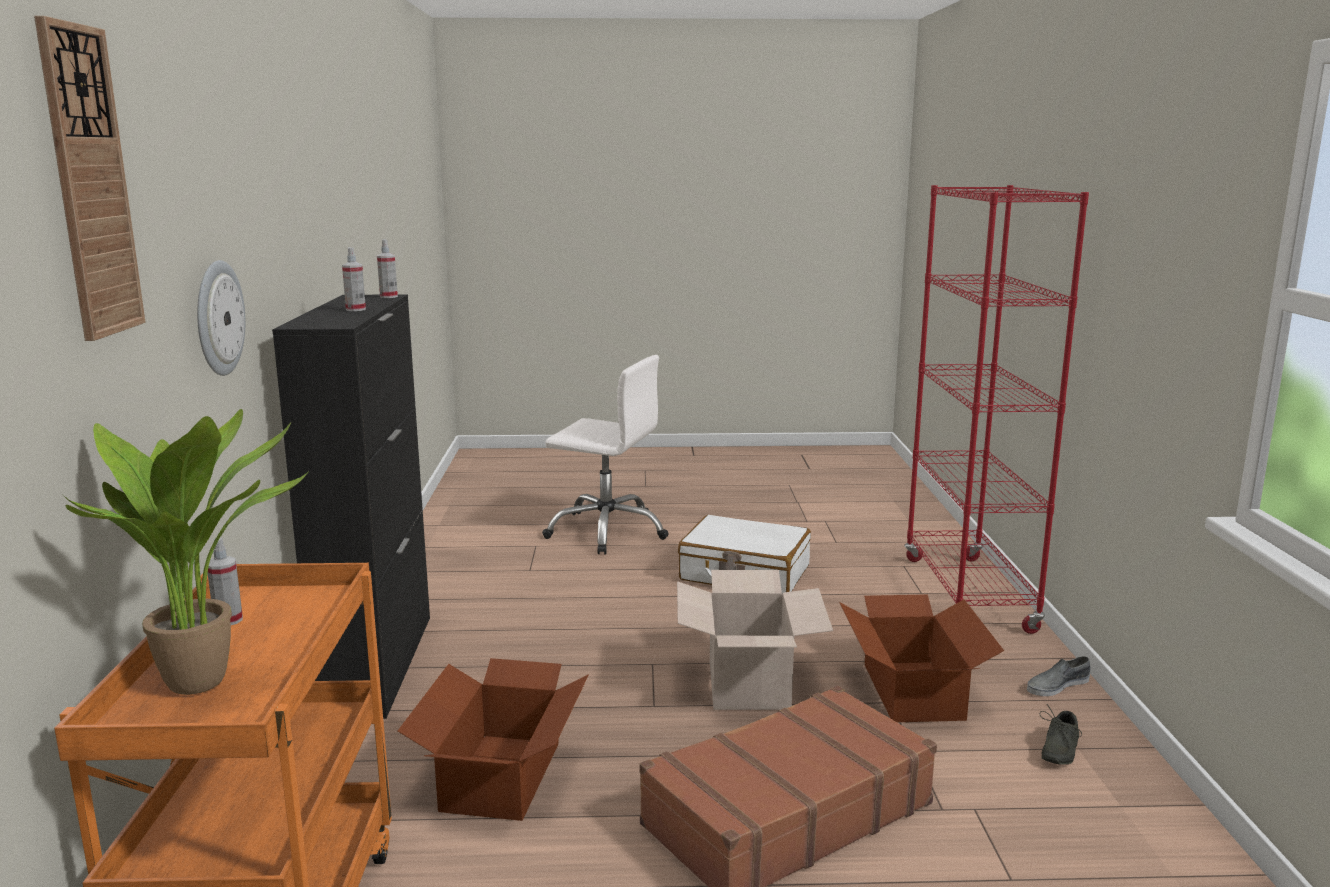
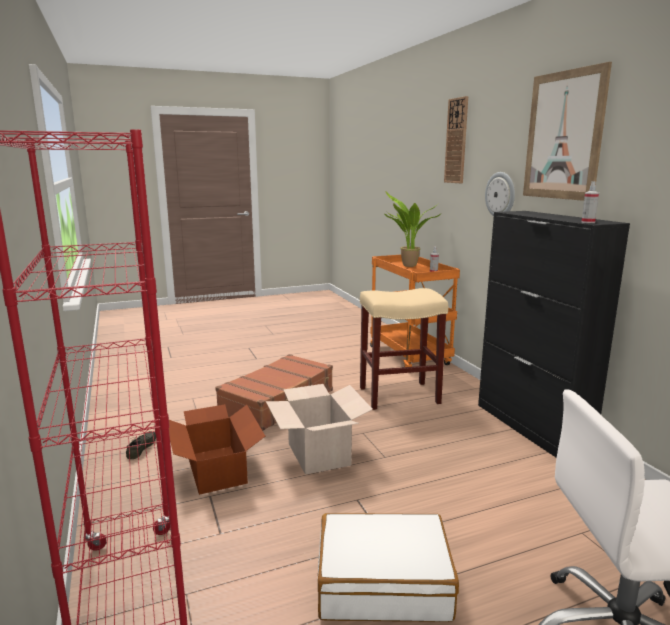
camera: 160 degrees right, 0 degrees up
spray bottle [342,247,366,311] -> none
cardboard box [398,658,589,821] -> beige stool [360,288,448,410]
grey shoe [1027,656,1090,696] -> none
none -> picture [523,62,612,201]

